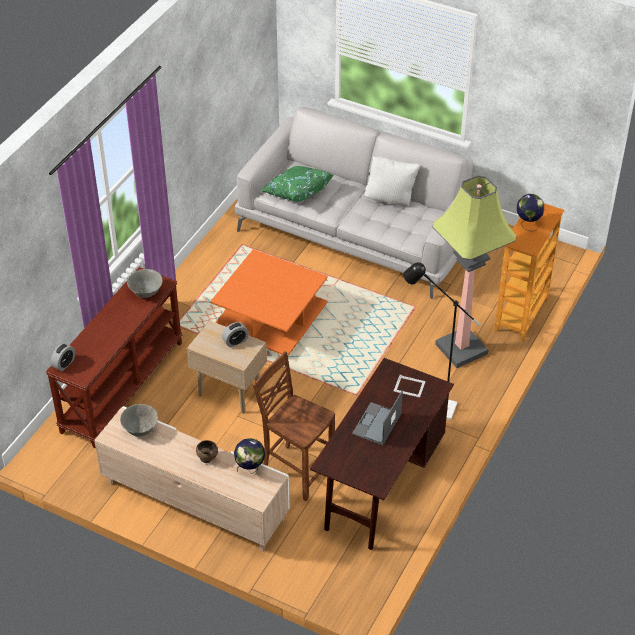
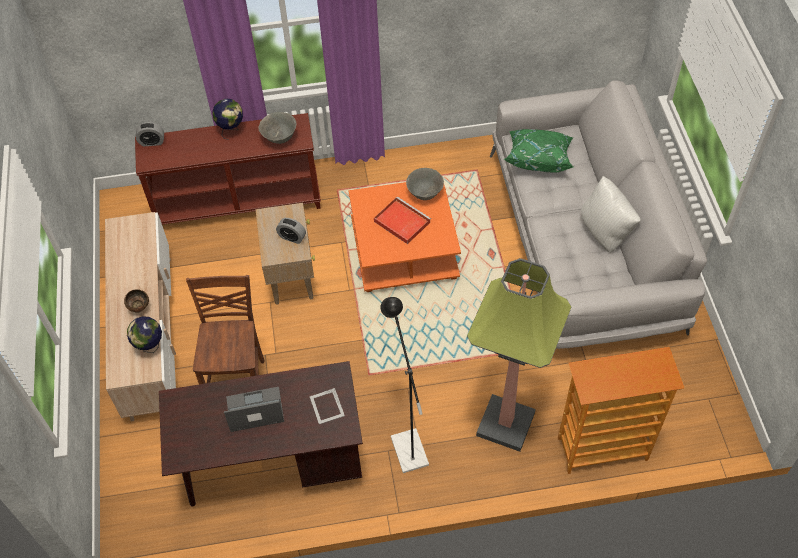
camera: 55 degrees right, 10 degrees up
grey bowl [120,404,158,437] -> grey bowl moved to [406,168,444,200]
globe [517,194,544,231] -> globe moved to [212,99,243,140]
none -> red tray [374,197,431,244]

